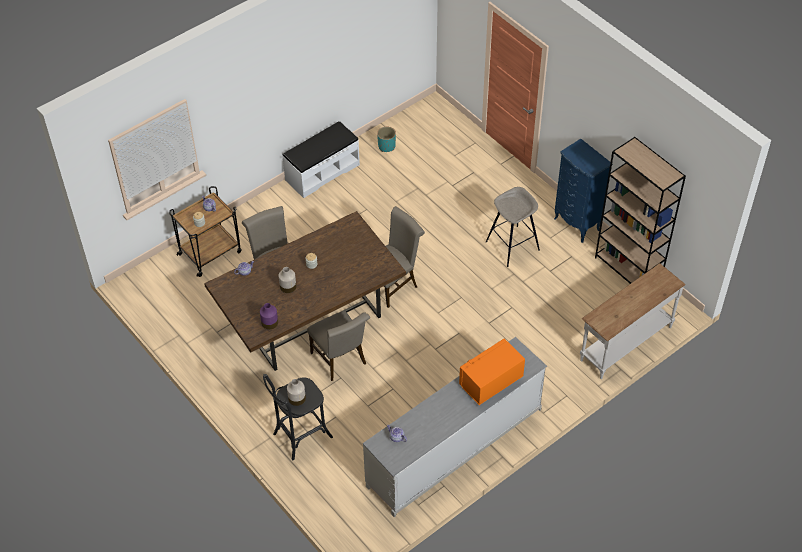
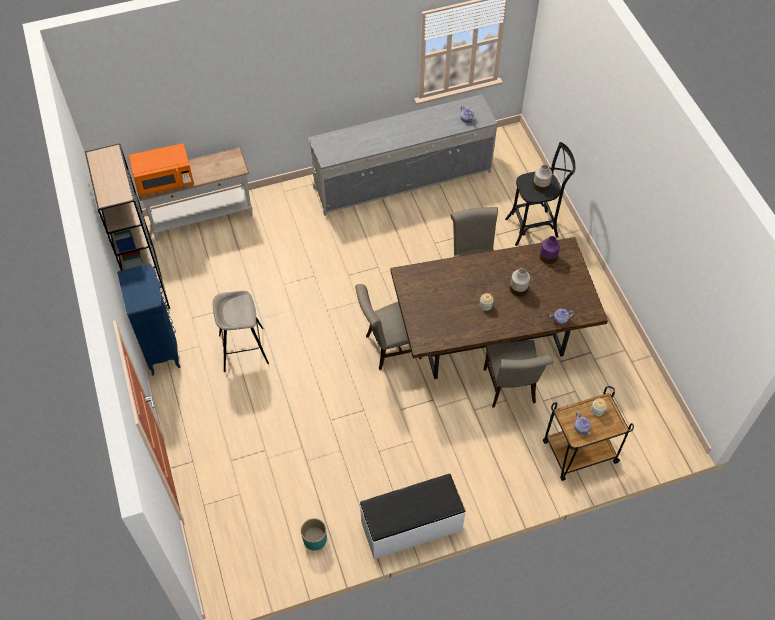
camera: 160 degrees left, 5 degrees up
orange microwave [459,339,525,405] -> orange microwave moved to [129,143,194,196]

